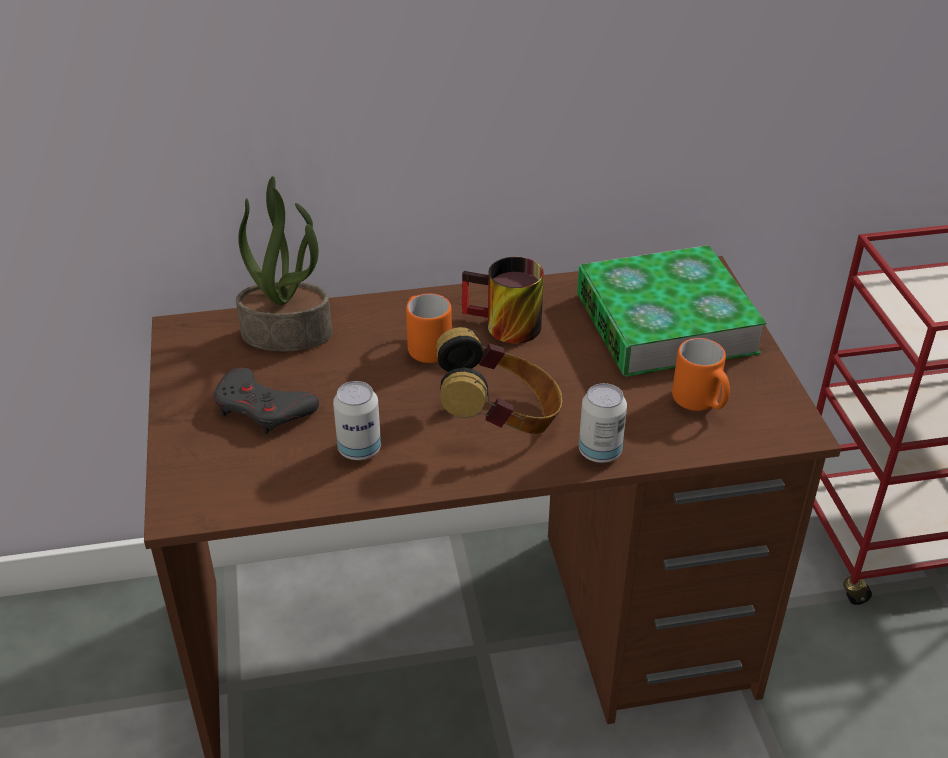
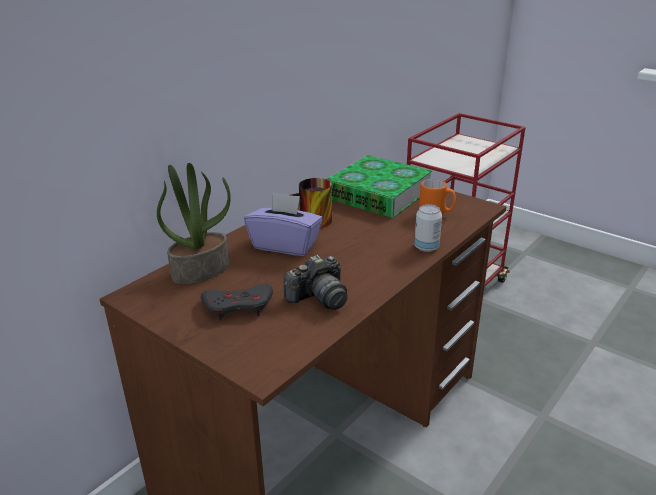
camera: 40 degrees left, 10 degrees down
can [333,381,381,460] -> camera [283,255,348,310]
orange mug [406,293,452,363] -> purple tissue box [244,192,323,256]
headphones [436,327,563,434] -> none

